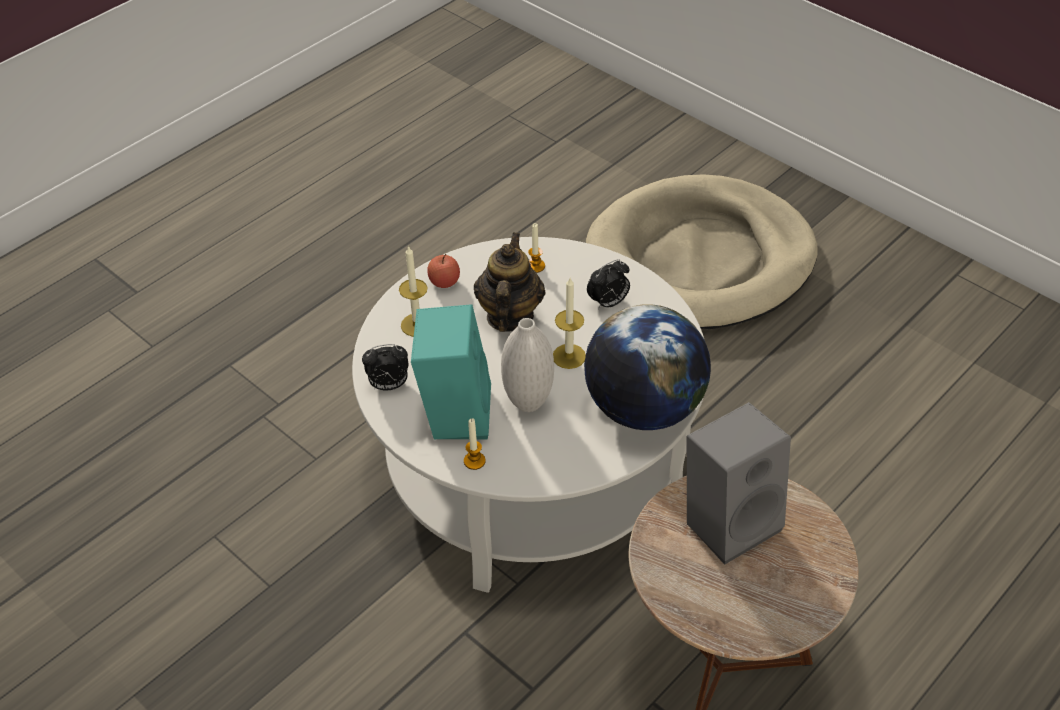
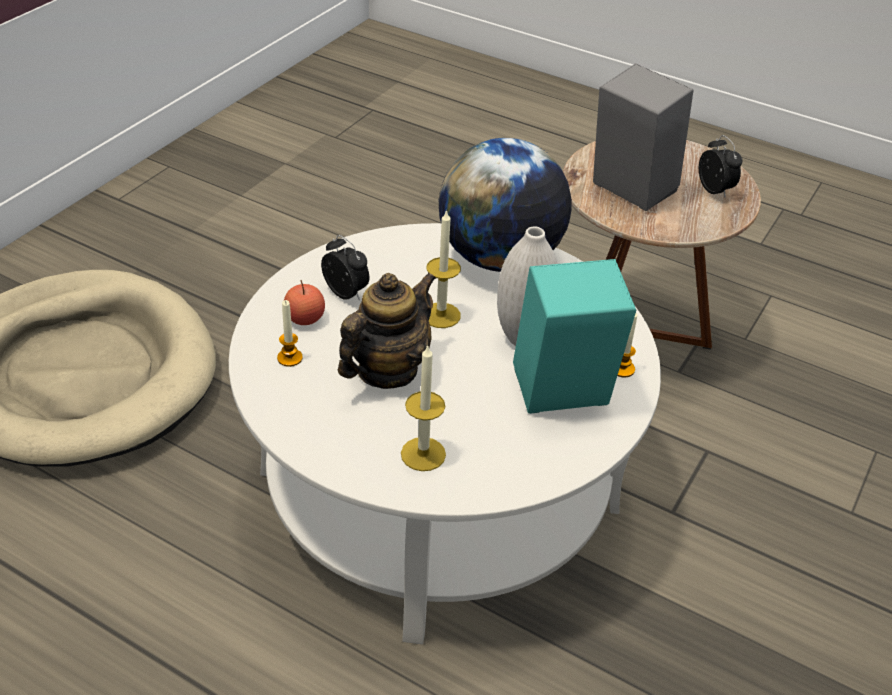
camera: 105 degrees left, 5 degrees down
alarm clock [362,344,409,390] -> alarm clock moved to [699,135,742,198]
apple [427,254,460,288] -> apple moved to [284,280,325,325]
teapot [474,232,546,332] -> teapot turned 135 degrees clockwise [338,272,436,389]

